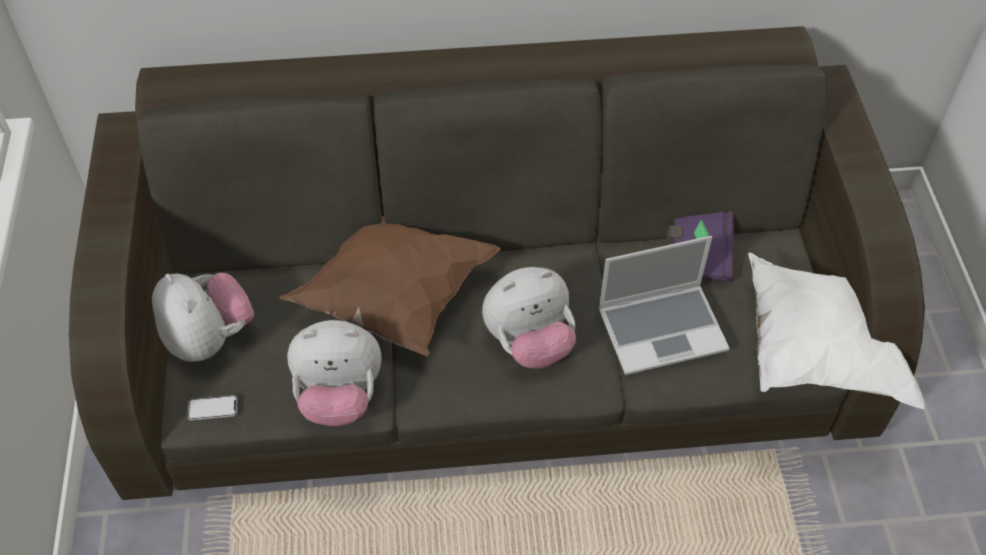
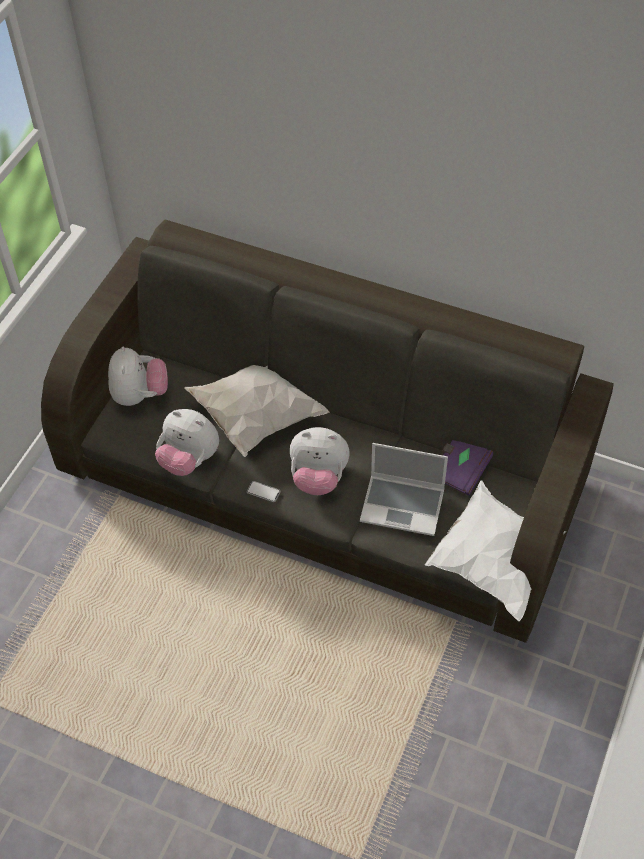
camera: 30 degrees right, 0 degrees up
phone [188,395,237,420] -> phone moved to [247,481,281,502]
brown pillow [280,216,501,357] -> white pillow [184,365,329,457]

